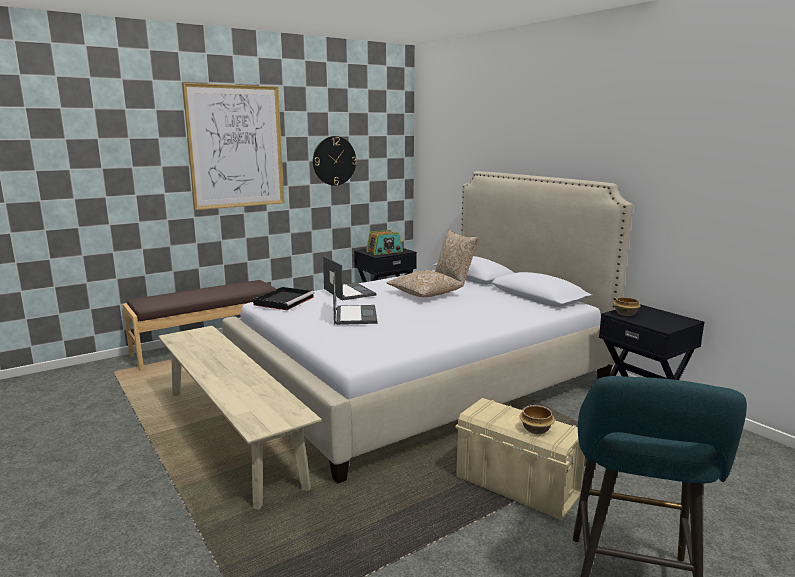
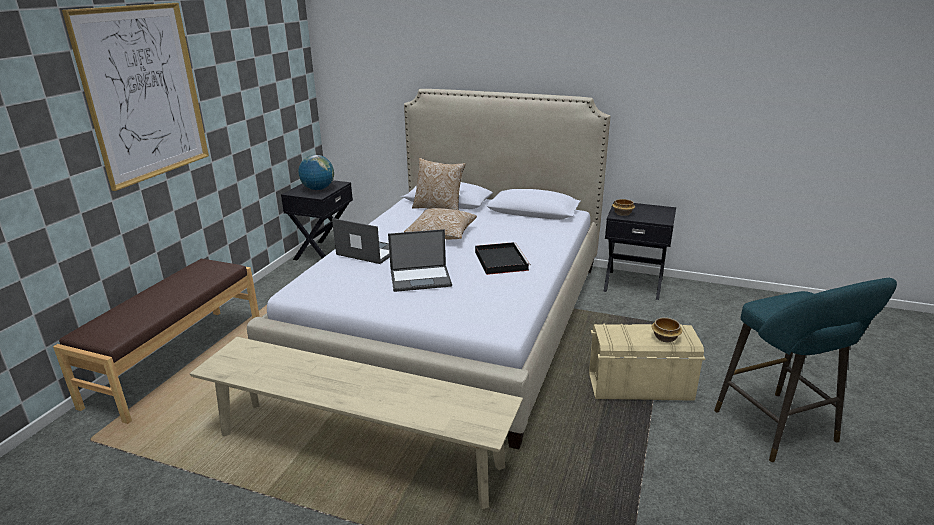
camera: 35 degrees left, 10 degrees up
black tray [253,287,315,310] -> black tray moved to [475,242,531,275]
wall clock [313,136,357,186] -> none
laptop [333,272,377,325] -> laptop turned 120 degrees clockwise [388,229,452,292]
radio [366,230,403,255] -> globe [298,155,334,190]

